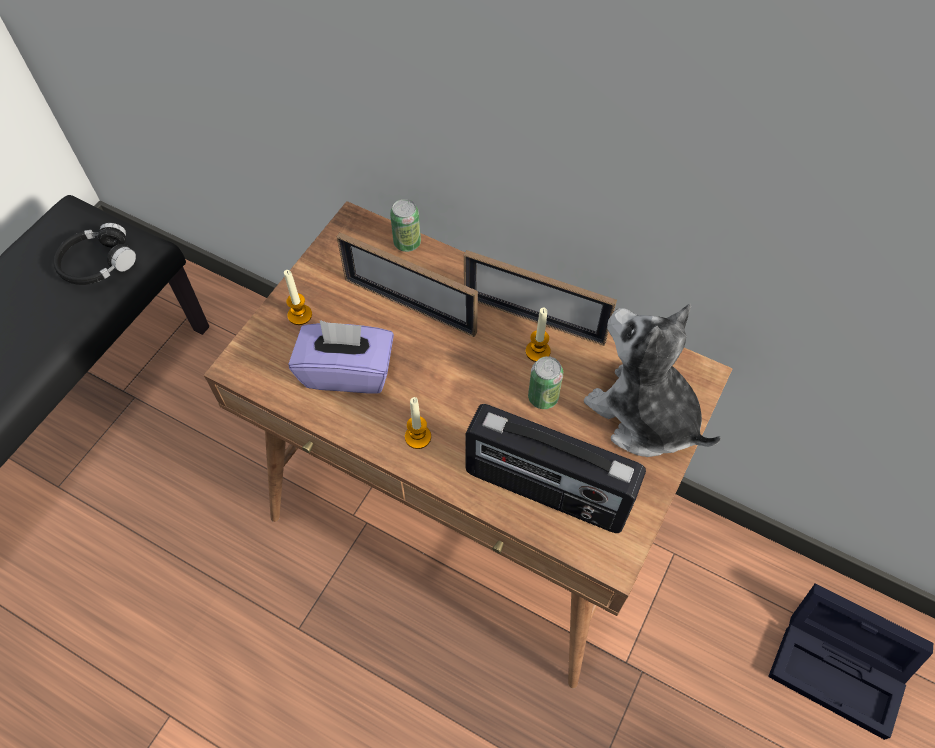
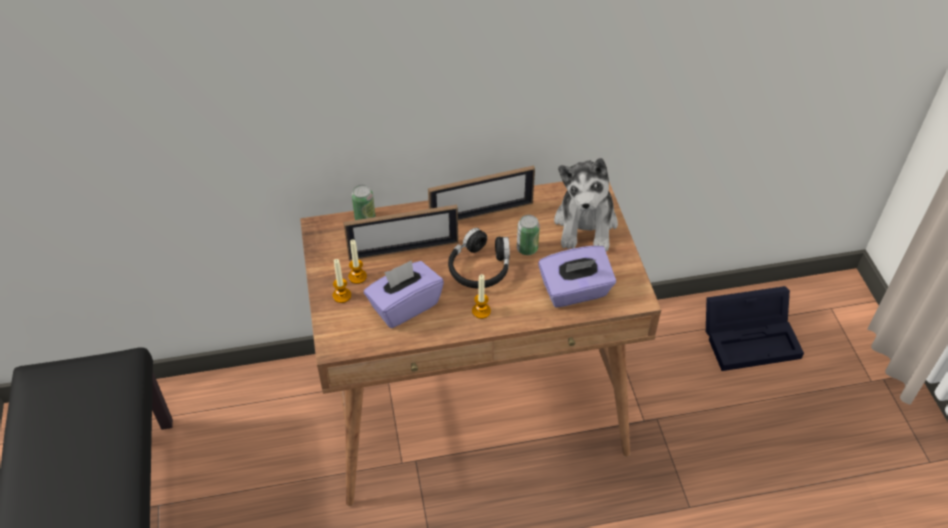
camera: 40 degrees left, 10 degrees down
black headphones [54,223,136,285] -> black headphones moved to [448,228,510,288]
radio [465,404,646,533] -> purple tissue box [538,246,616,308]
candle [526,308,551,362] -> candle moved to [348,240,367,284]
plush toy [584,304,721,457] -> plush toy turned 90 degrees counterclockwise [554,158,618,251]

